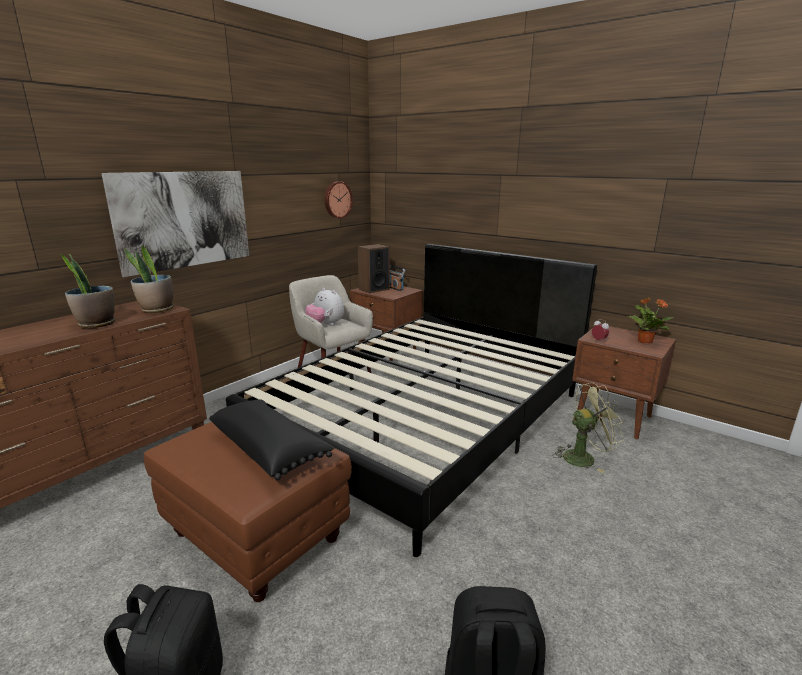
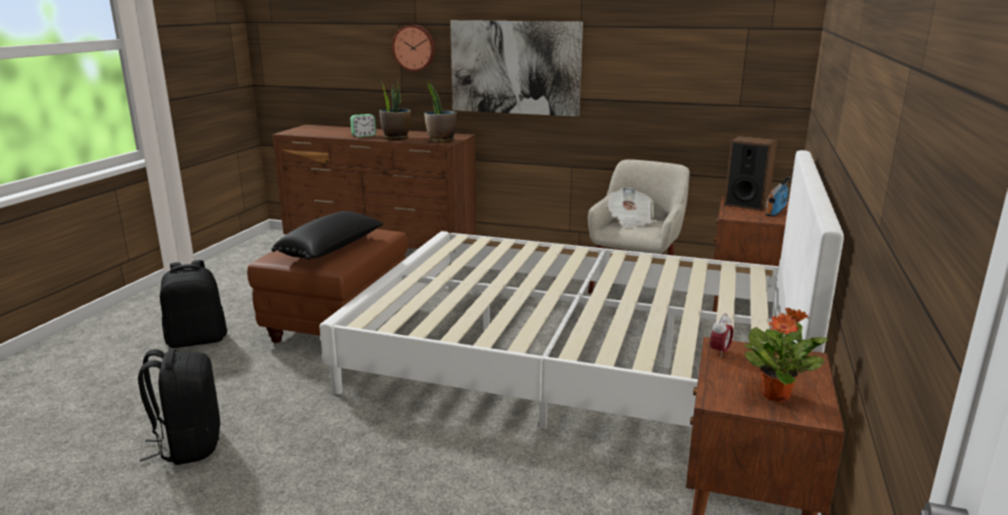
camera: 70 degrees right, 0 degrees up
black bed [226,244,597,557] -> white bed [319,150,844,429]
plush toy [305,288,344,326] -> newspaper [607,187,654,228]
wall clock [325,181,353,219] -> wall clock moved to [392,25,435,71]
green fan [553,383,624,473] -> none
none -> alarm clock [350,114,376,137]

